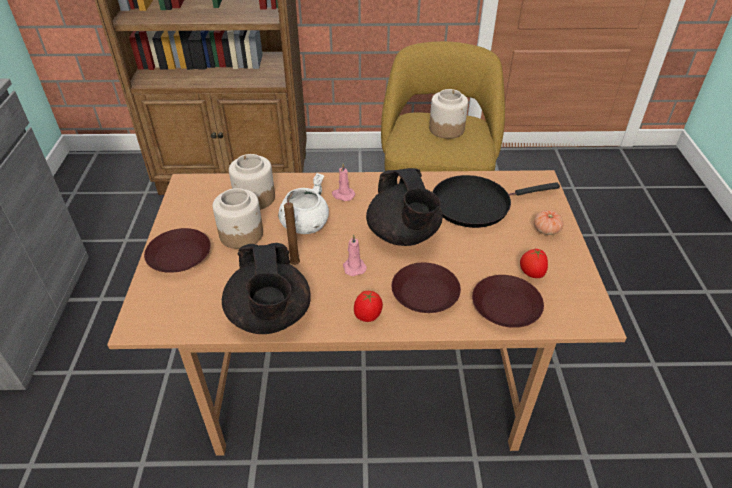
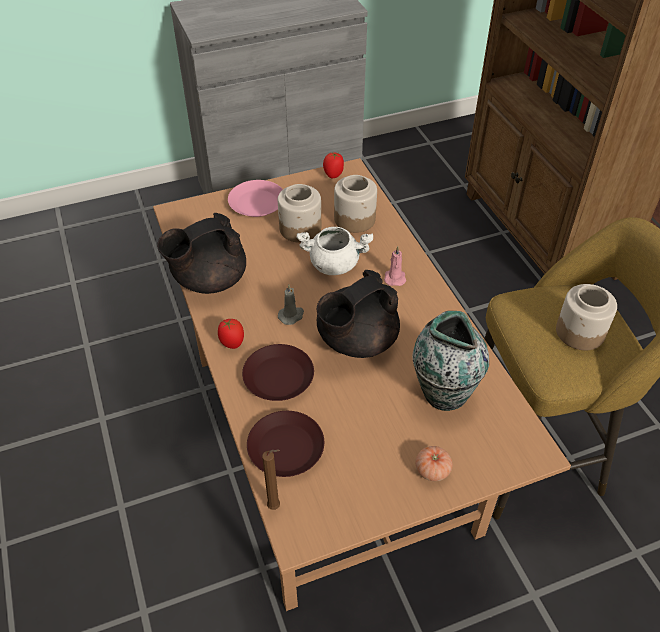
camera: 70 degrees right, 5 degrees up
brown plate [144,228,211,273] -> pink plate [228,180,283,217]
brown candle [284,192,300,265] -> brown candle moved to [262,450,280,510]
pink candle [343,234,367,276] -> grey candle [278,285,304,325]
black frying pan [433,175,560,228] -> vase [412,311,489,411]
tomato [520,248,548,278] -> tomato moved to [323,152,344,178]

